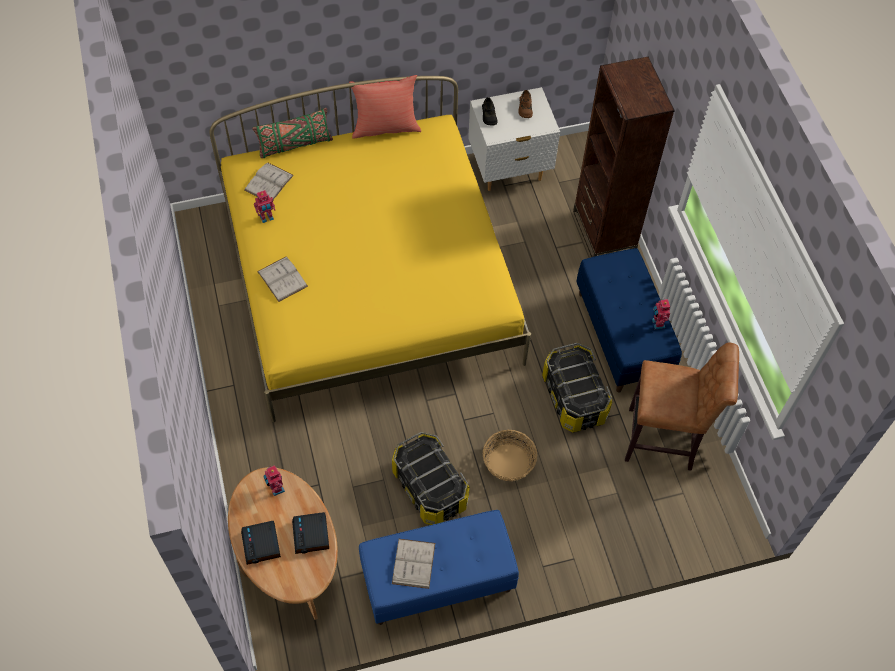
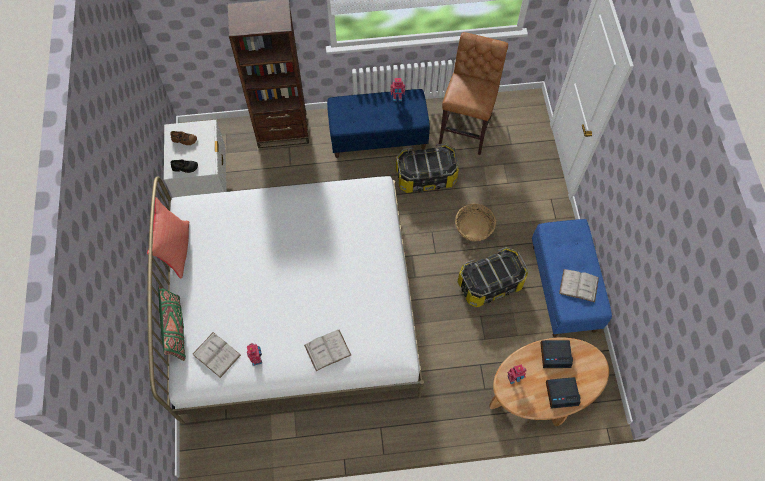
camera: 80 degrees left, 5 degrees up
yellow bed [209,76,531,422] -> white bed [147,176,424,424]

